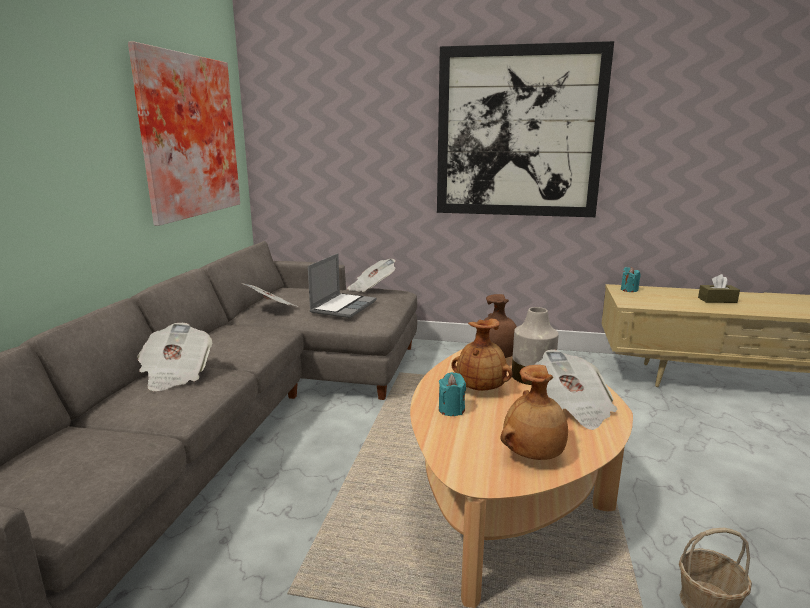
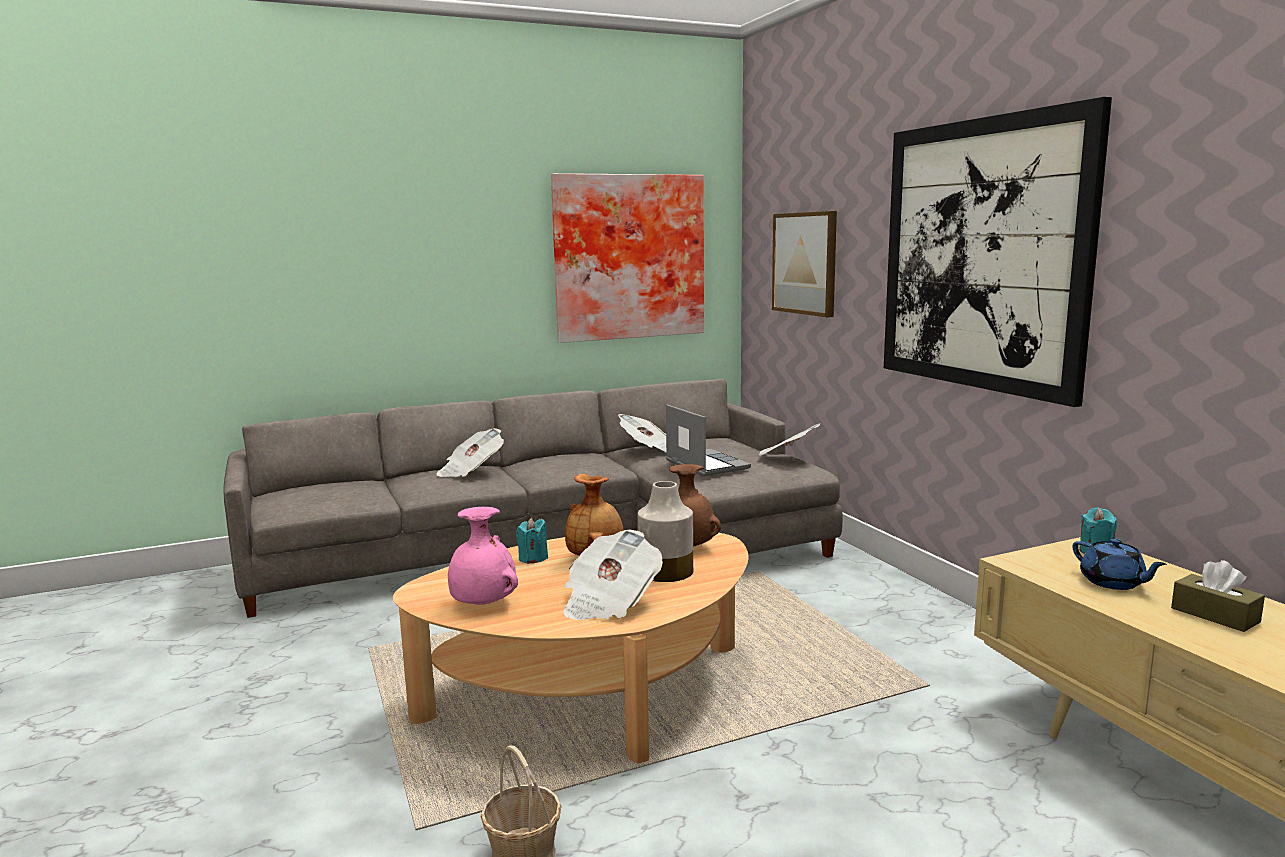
camera: 55 degrees right, 5 degrees down
laptop [308,253,376,318] -> laptop turned 105 degrees counterclockwise [666,404,751,477]
brown vase [500,365,568,460] -> pink vase [448,507,518,605]
none -> picture [772,211,837,317]
none -> blue teapot [1073,538,1167,590]

